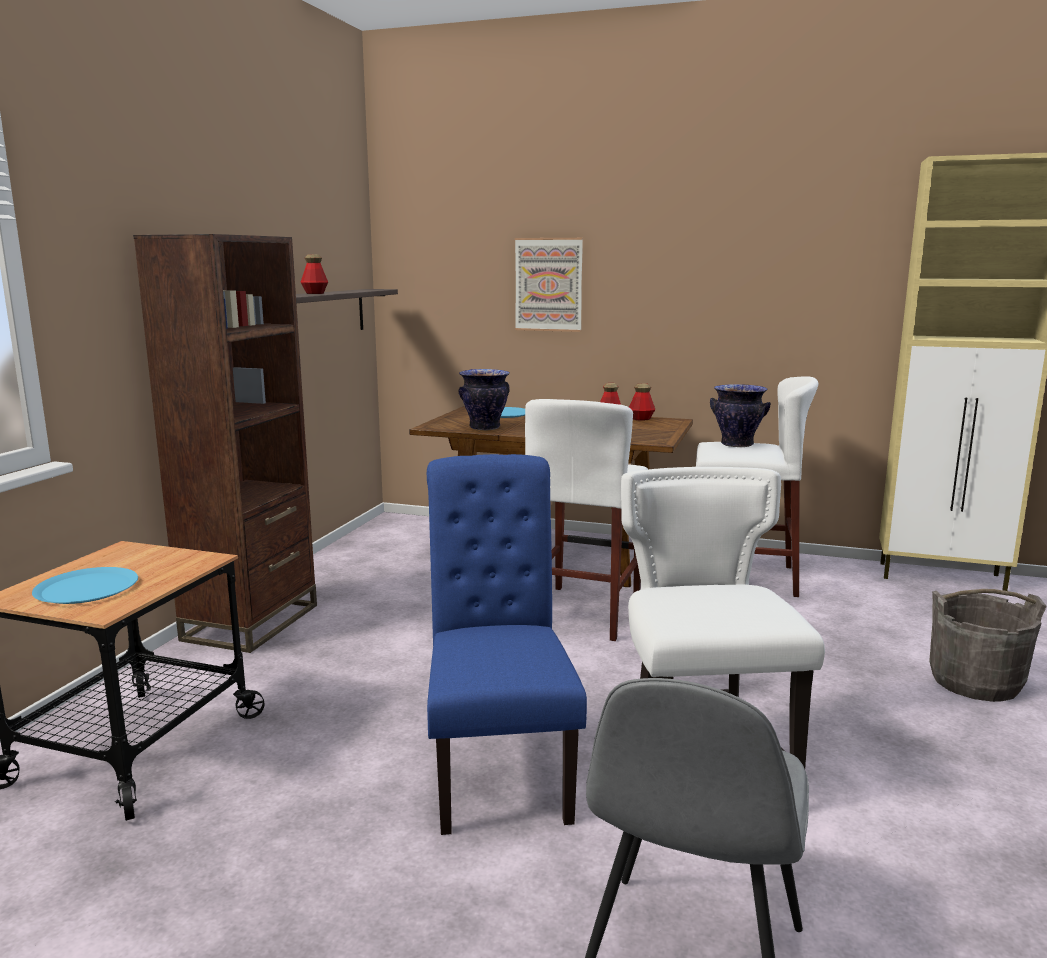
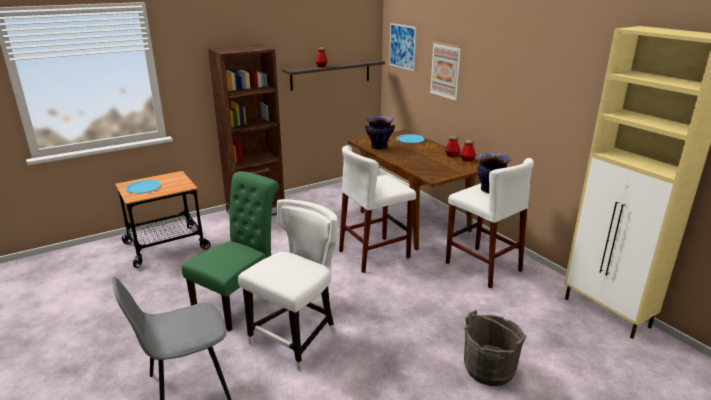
camera: 40 degrees right, 10 degrees up
blue chair [427,454,587,835] -> green chair [182,171,279,332]
none -> picture [389,23,417,71]

